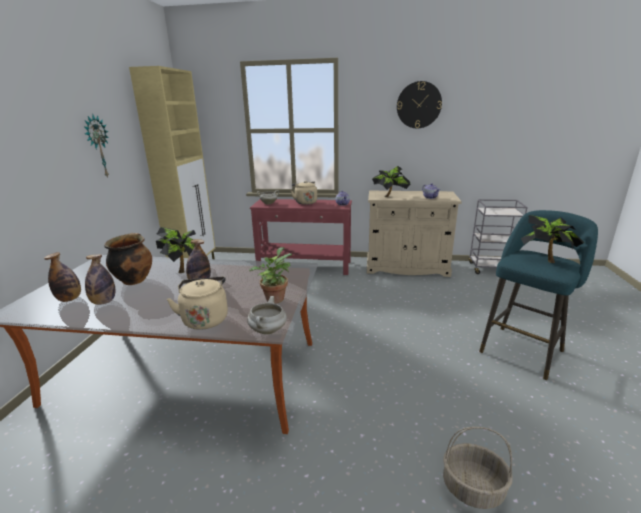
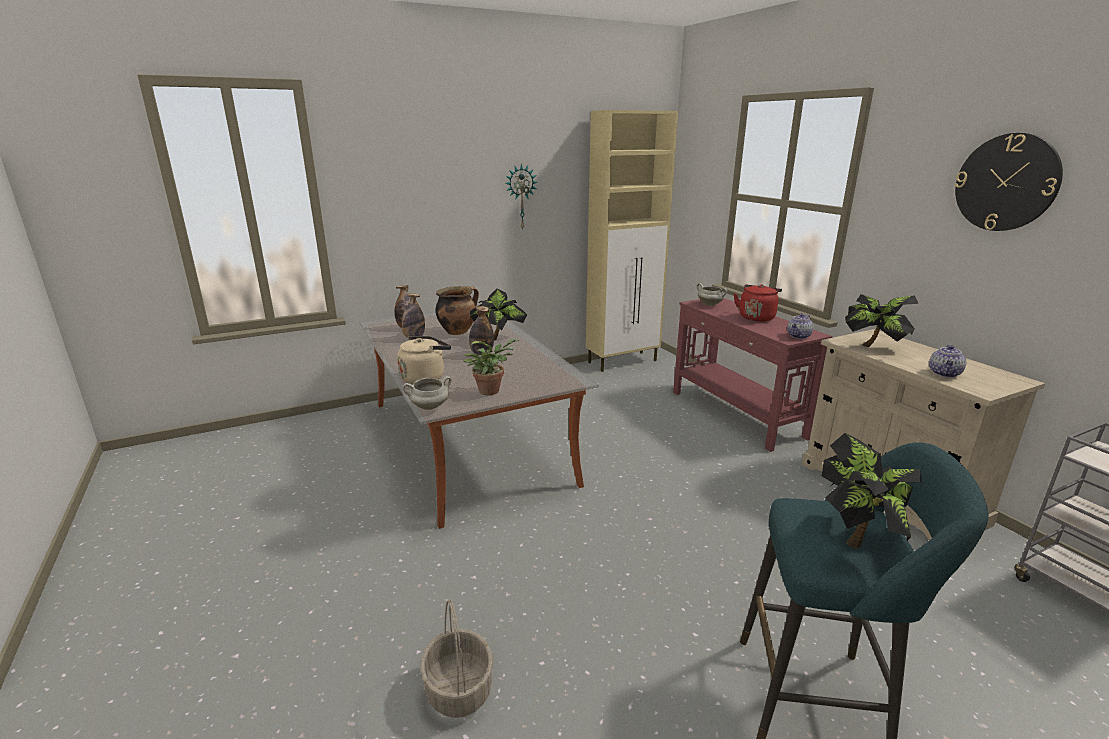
camera: 55 degrees right, 0 degrees up
beige kettle [291,181,317,205] -> red kettle [734,284,782,322]

